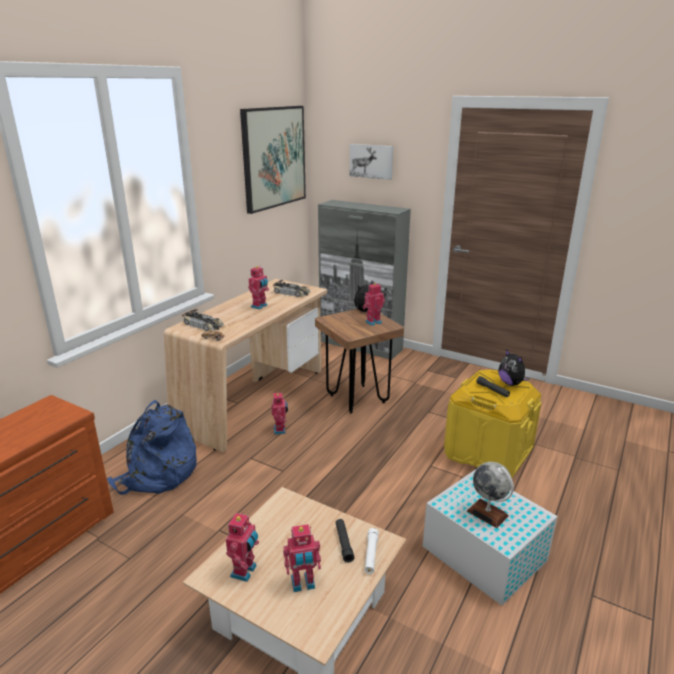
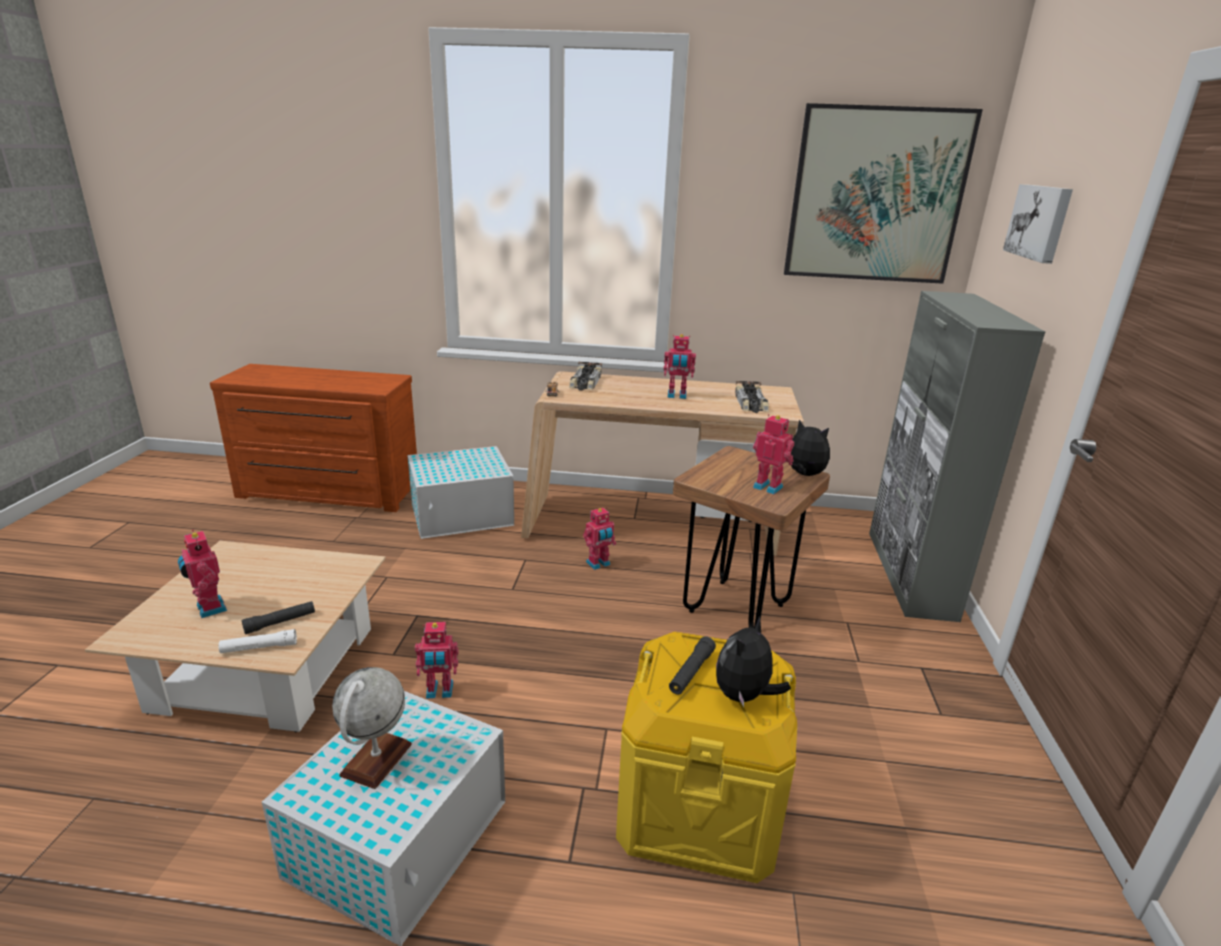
camera: 65 degrees right, 0 degrees up
blue backpack [107,400,197,495] -> white storage box [407,446,514,539]
toy robot [226,511,259,582] -> toy robot moved to [415,622,459,699]

